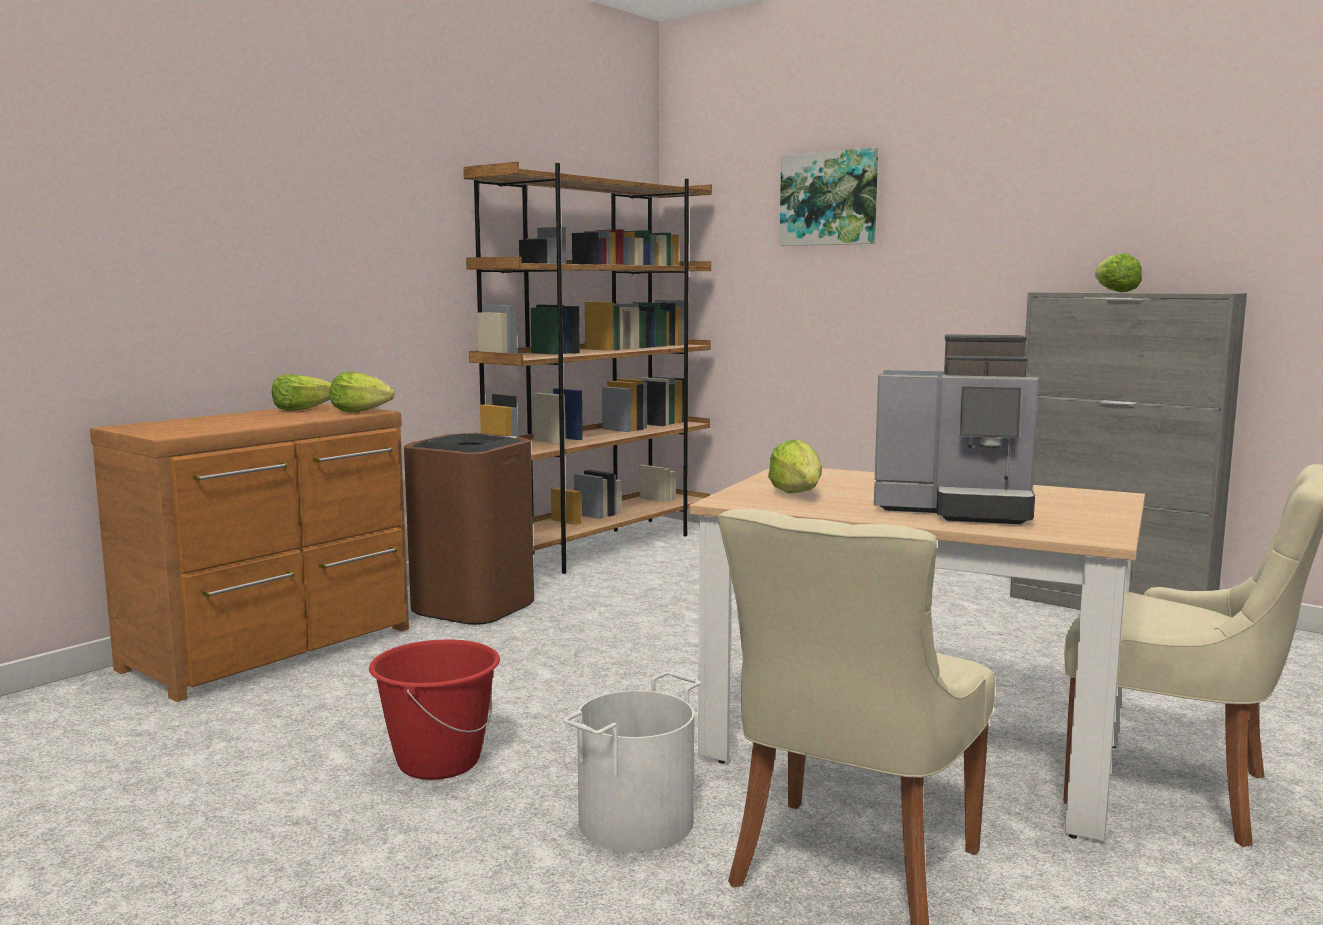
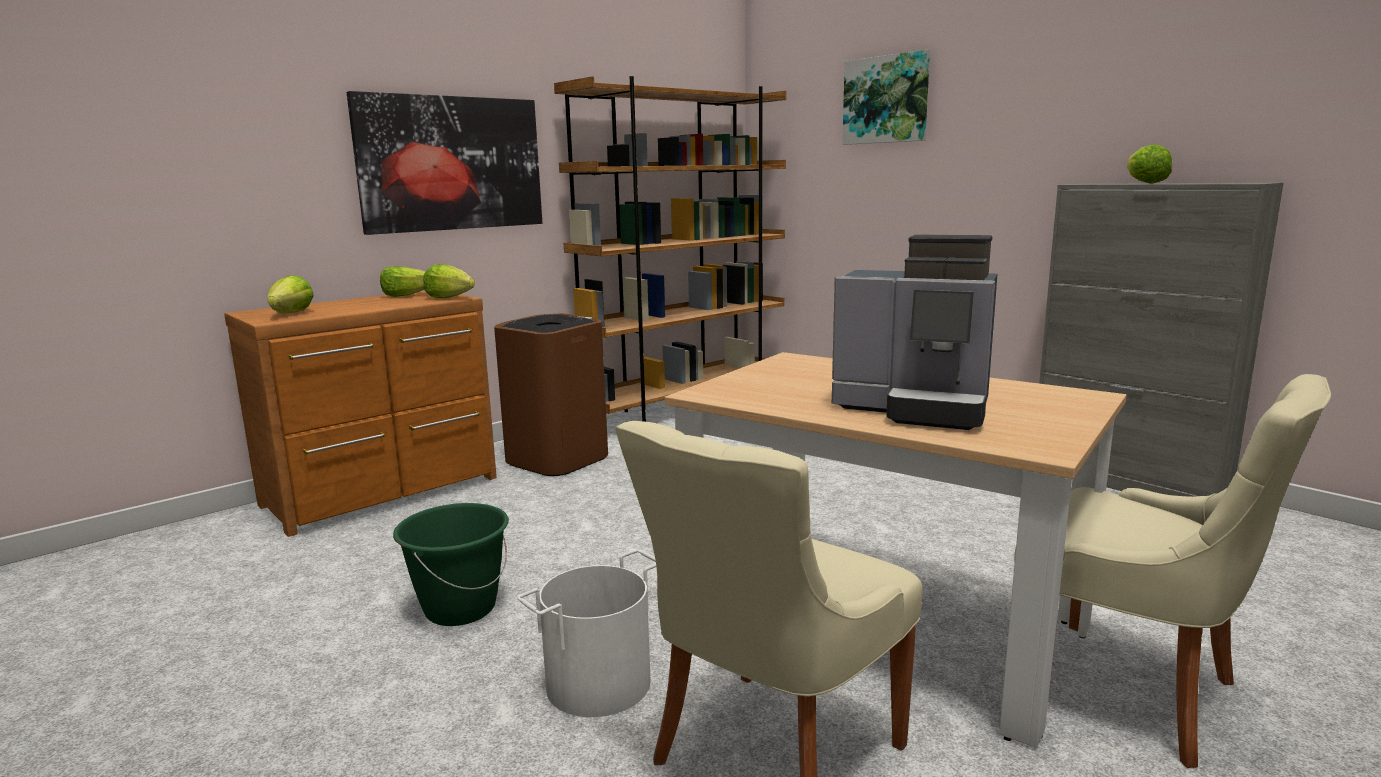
camera: 10 degrees right, 5 degrees up
red bucket [369,639,500,780] -> green bucket [393,503,509,626]
lettuce [768,439,822,493] -> lettuce moved to [267,275,314,313]
none -> picture [347,91,542,235]

